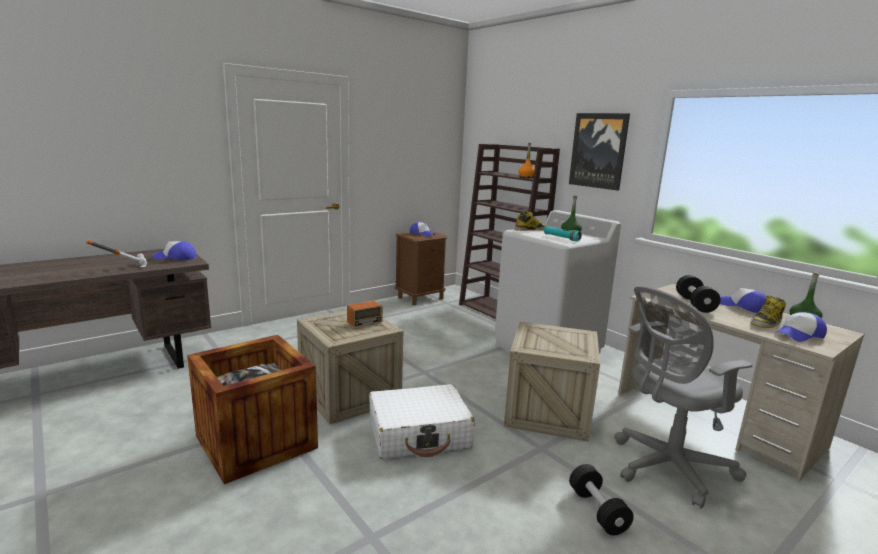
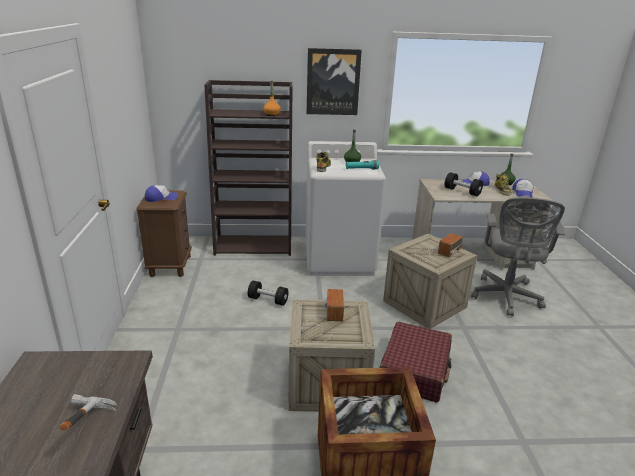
camera: 55 degrees left, 10 degrees up
cap [153,241,196,260] -> none
white suitcase [369,384,475,459] -> red suitcase [380,322,452,403]
black dumbbell [569,464,634,535] -> black dumbbell moved to [248,281,289,306]
none -> radio [411,233,463,262]

